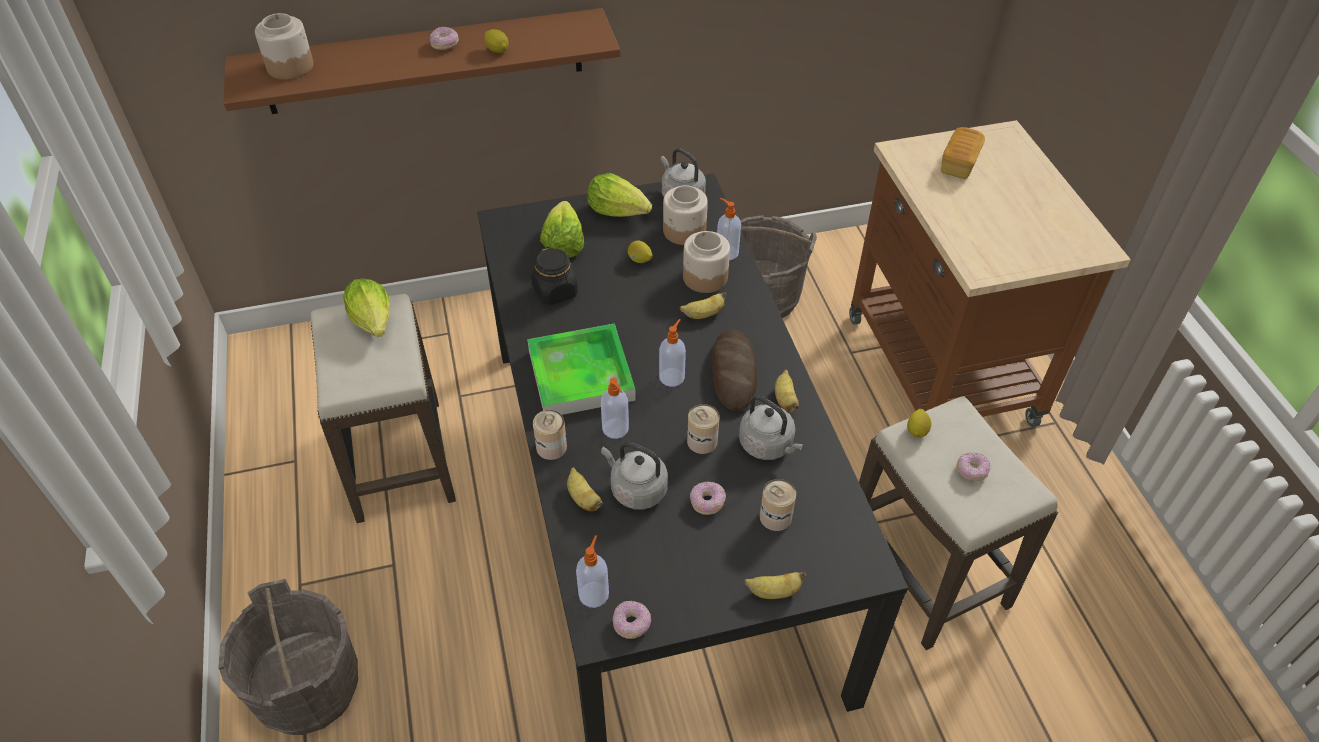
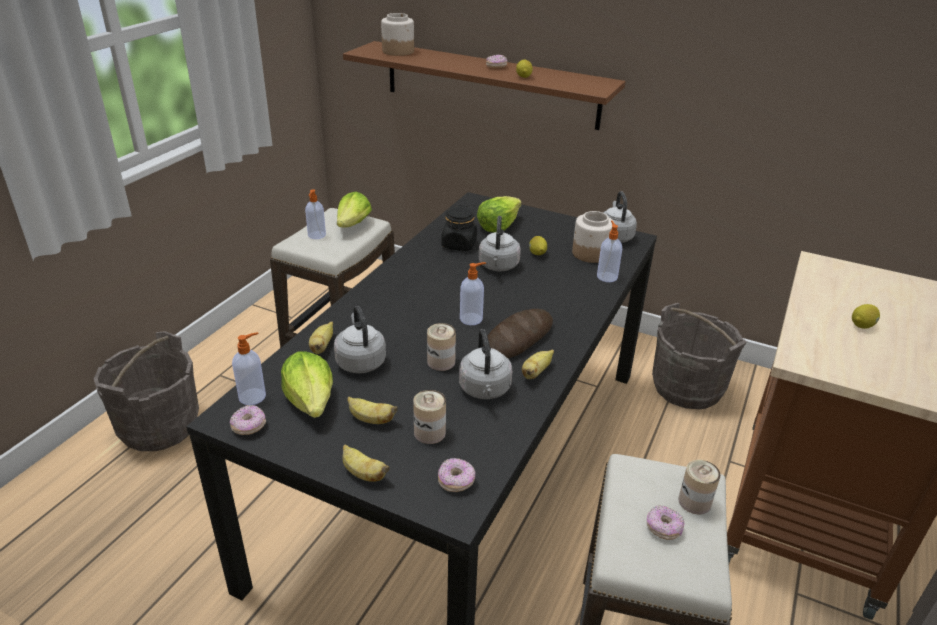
camera: 40 degrees right, 15 degrees down
tray [527,323,636,415] -> none
can [533,410,567,460] -> can moved to [679,460,721,514]
lettuce [587,173,652,217] -> lettuce moved to [281,351,333,418]
soap dispenser [601,378,629,439] -> soap dispenser moved to [305,189,326,239]
banana [680,292,726,319] -> banana moved to [347,397,398,424]
jar [683,231,730,293] -> none
donut [690,482,726,515] -> donut moved to [438,458,475,492]
lemon [907,409,931,438] -> lemon moved to [852,304,880,329]
bread [941,127,985,179] -> none
none -> grey kettle [479,216,521,271]

